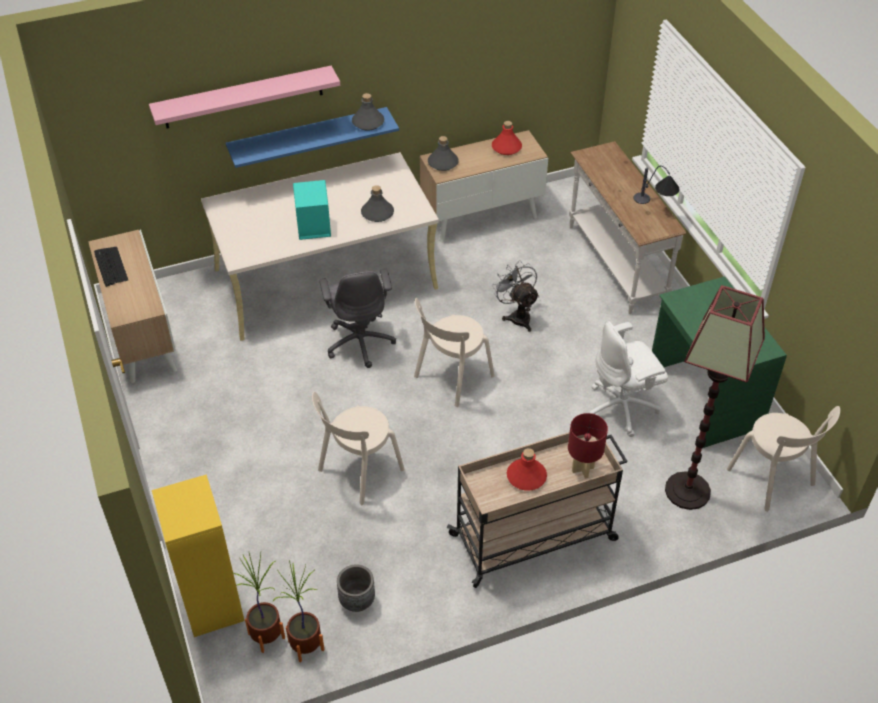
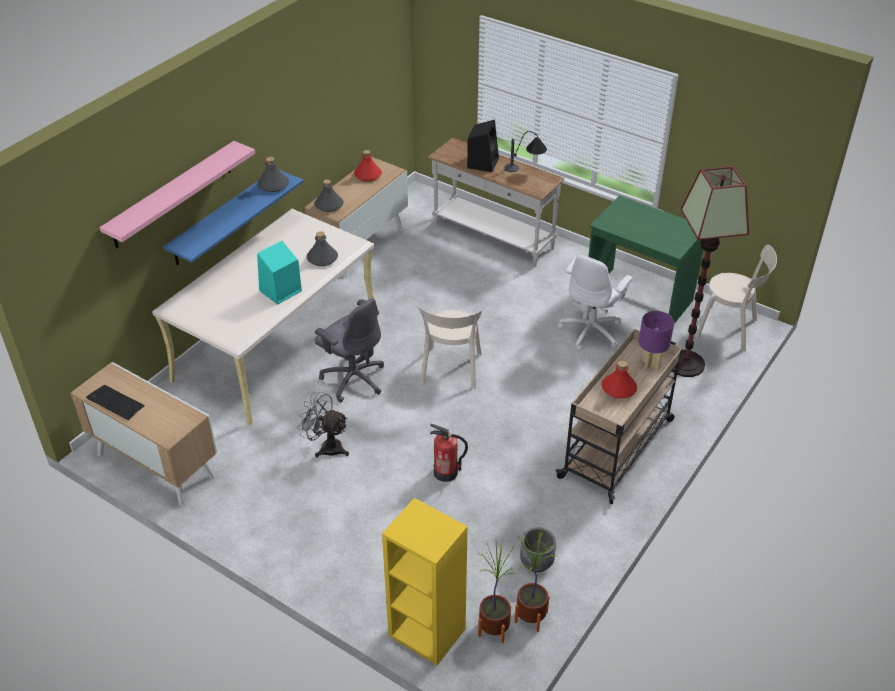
camera: 35 degrees left, 5 degrees down
beige chair [312,391,405,505] -> fire extinguisher [430,424,468,482]
grey fan [492,261,539,332] -> grey fan moved to [297,392,349,458]
red table lamp [568,413,608,479] -> purple table lamp [639,311,674,370]
none -> black speaker [467,120,499,172]

